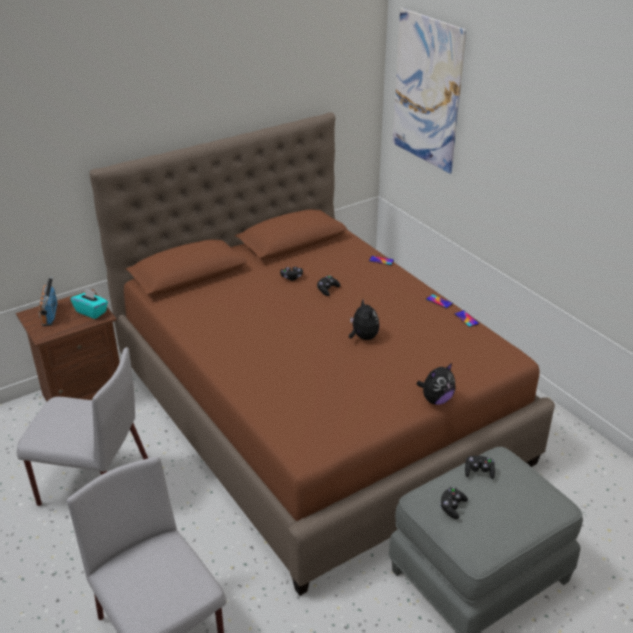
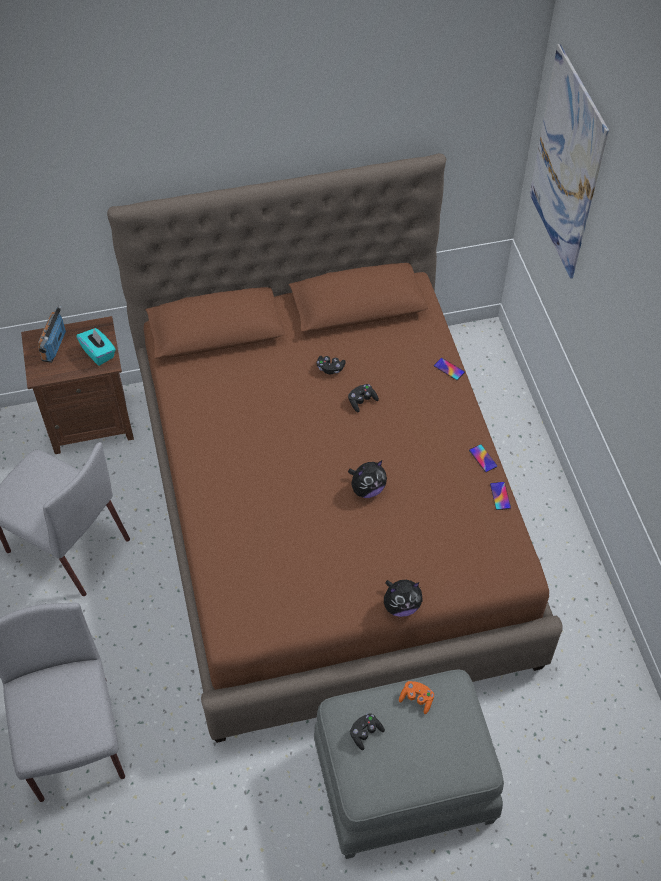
camera: 20 degrees right, 20 degrees up
plush toy [349,299,380,340] -> plush toy turned 60 degrees clockwise [348,460,387,498]
black game controller [465,456,495,479] -> orange game controller [399,681,434,714]

